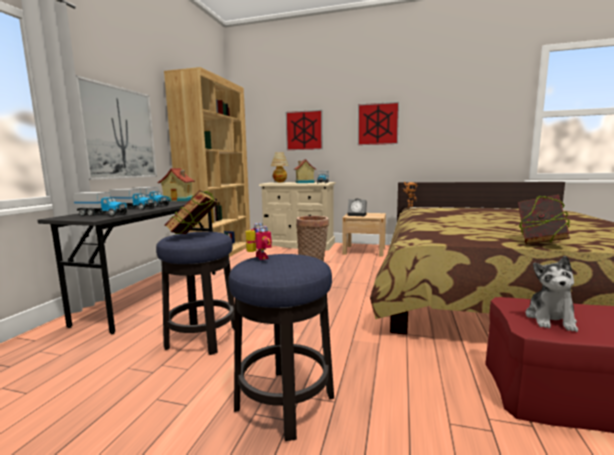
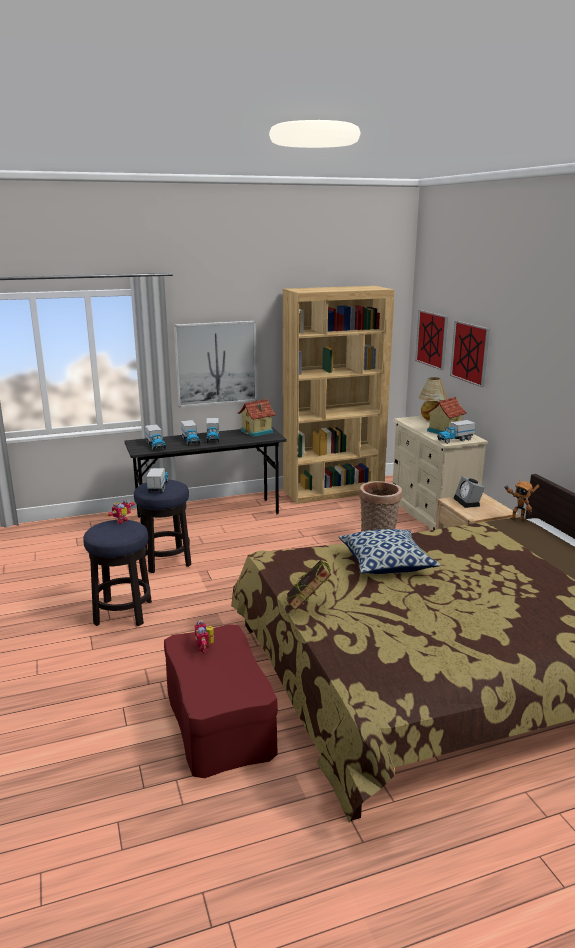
camera: 55 degrees right, 10 degrees up
book [164,190,218,234] -> toy truck [146,468,168,493]
picture [358,102,399,145] -> picture moved to [415,310,448,370]
plush toy [526,256,578,332] -> toy robot [195,620,214,652]
none -> pillow [339,529,441,574]

